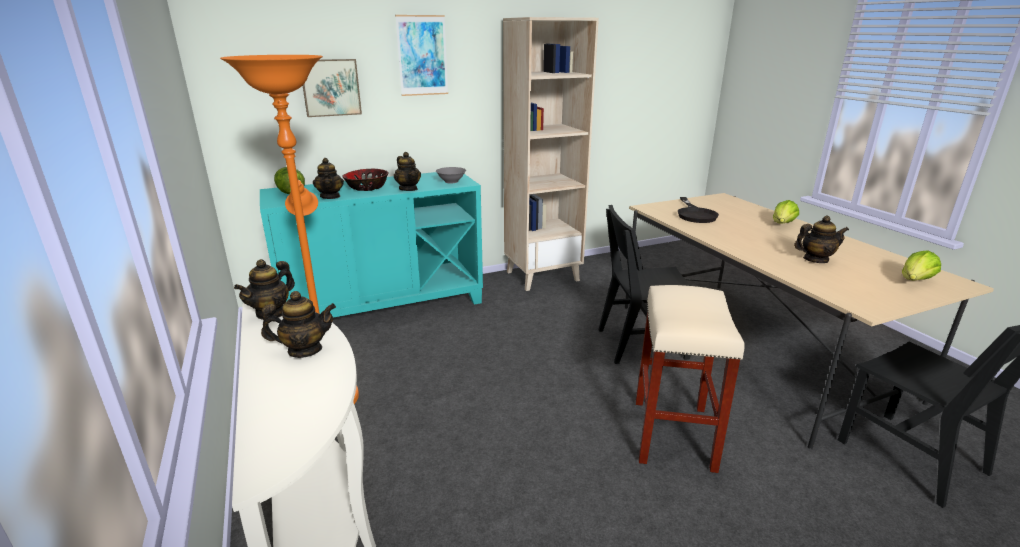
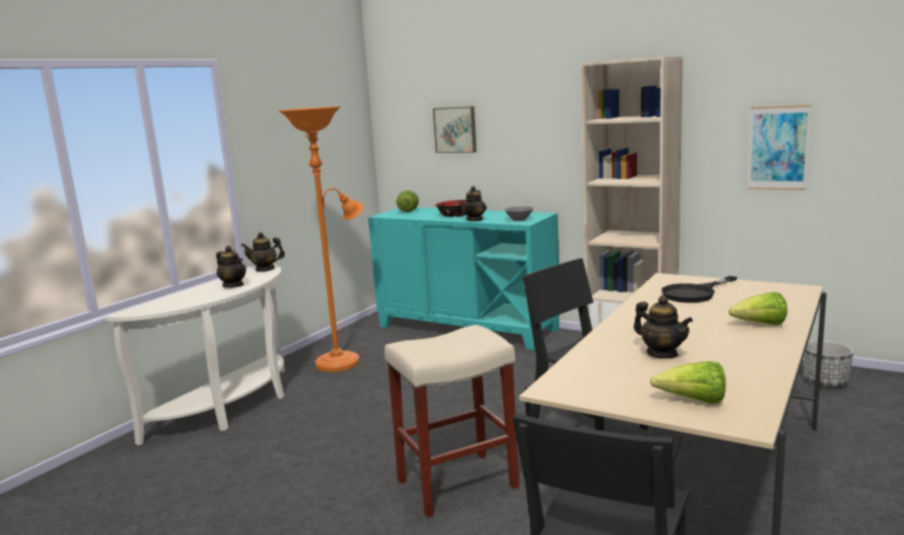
camera: 55 degrees right, 10 degrees down
teapot [313,158,344,199] -> none
picture [395,15,448,96] -> picture moved to [748,105,811,190]
none -> planter [804,341,854,387]

